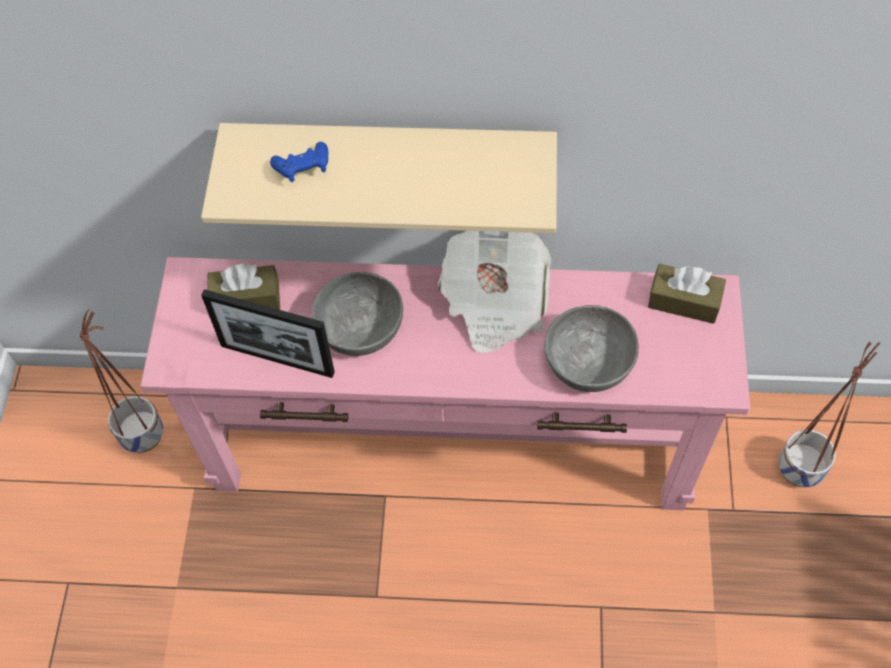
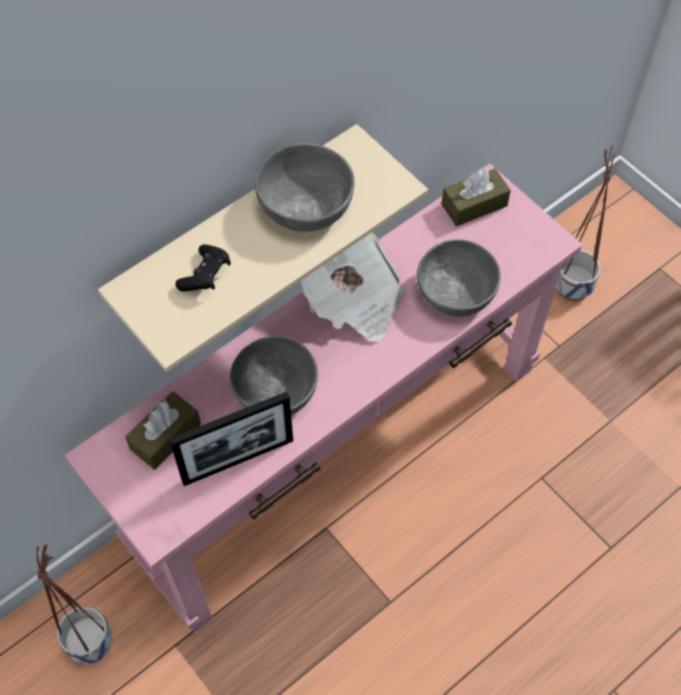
camera: 45 degrees left, 0 degrees up
blue game controller [270,142,328,182] -> black game controller [175,244,231,292]
none -> grey bowl [255,143,355,232]

